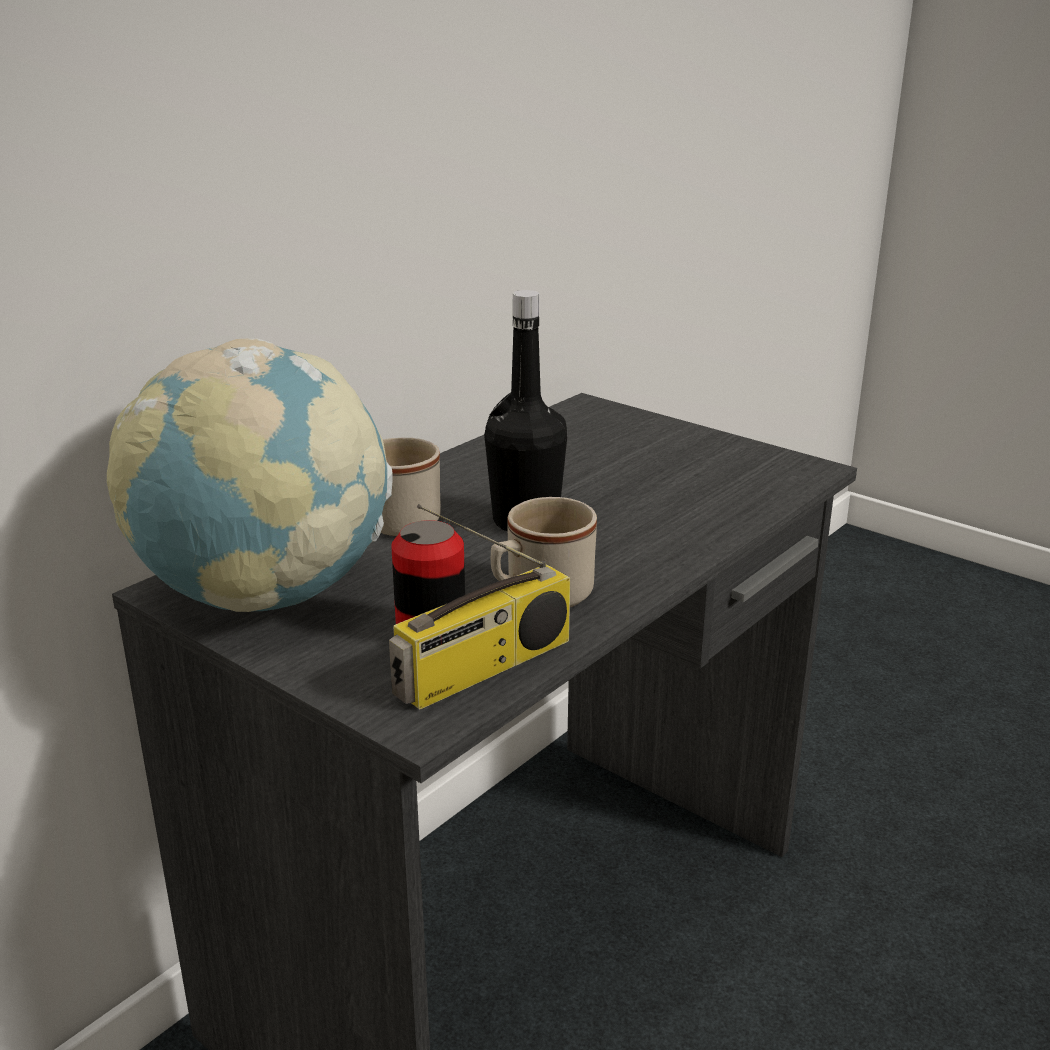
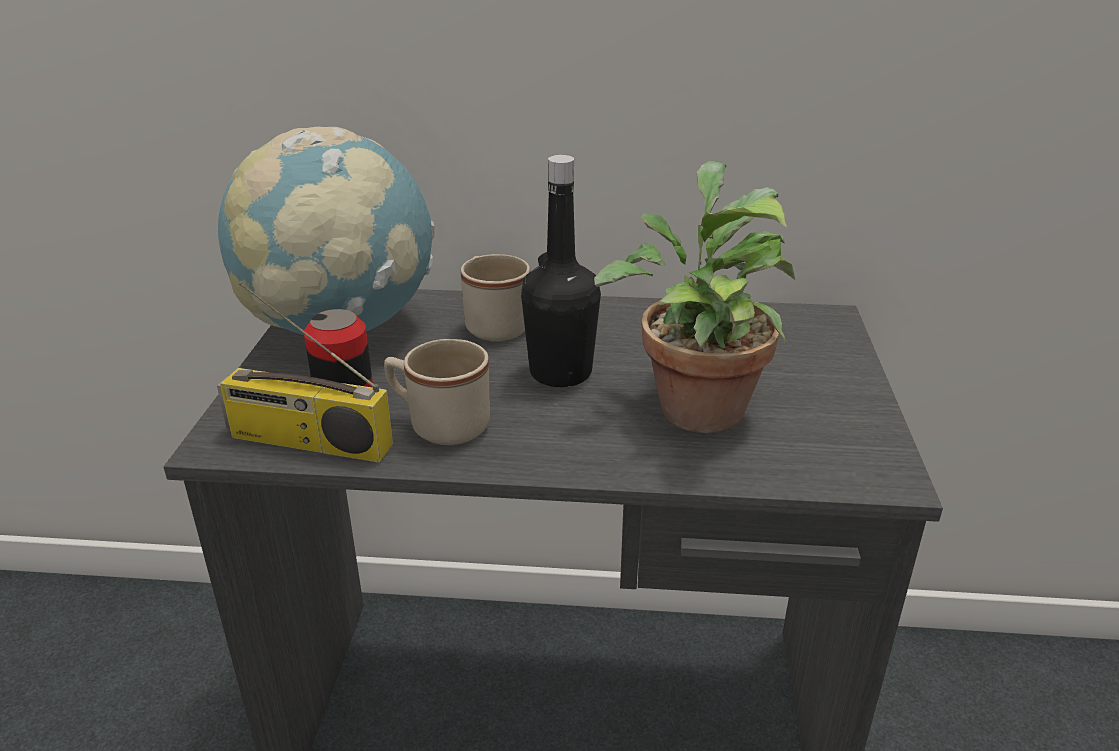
camera: 55 degrees right, 5 degrees up
none -> potted plant [594,161,795,433]

